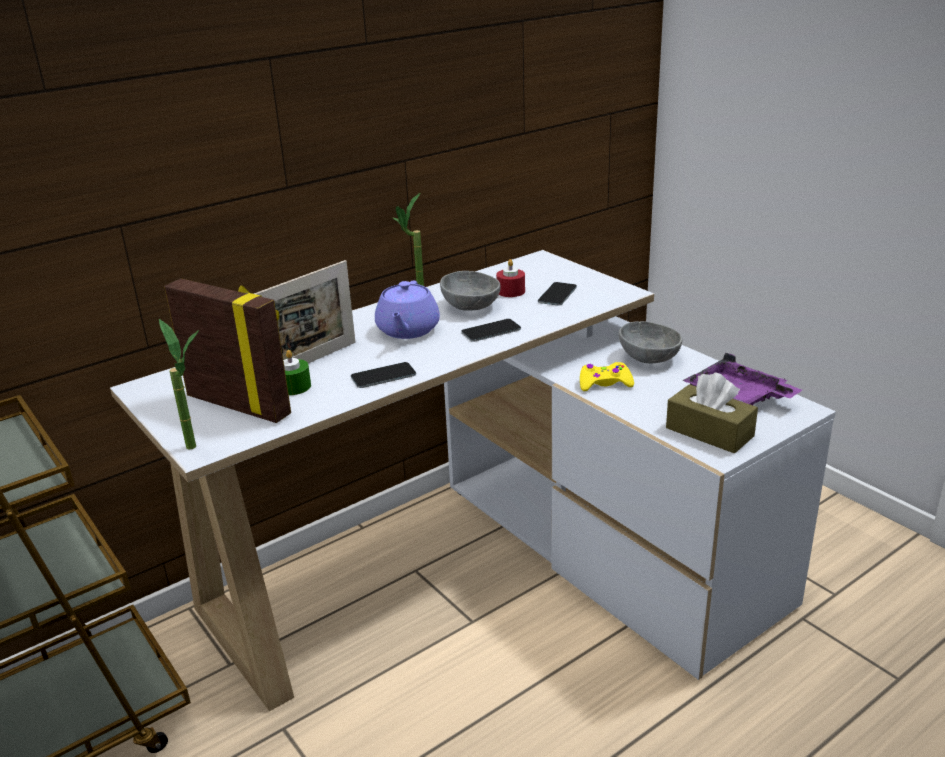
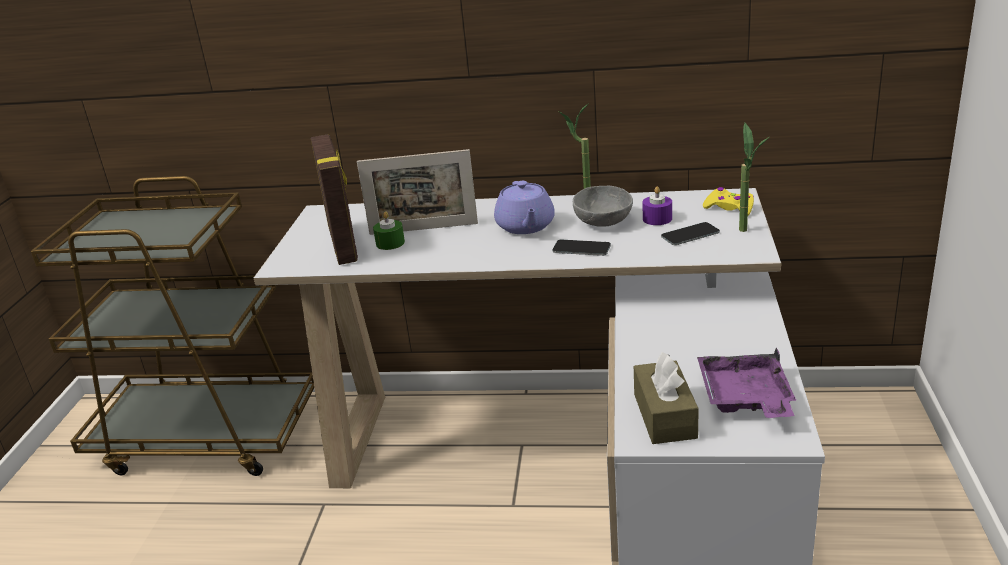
camera: 45 degrees right, 0 degrees up
potted plant [159,319,199,450] -> potted plant moved to [739,123,769,232]
phone [351,362,416,388] -> none
purple teapot [375,281,440,339] -> purple teapot turned 60 degrees counterclockwise [494,181,555,234]
red candle [496,259,525,297] -> purple candle [642,187,672,225]
yellow game controller [580,362,634,391] -> yellow game controller moved to [703,187,754,216]
grey bowl [619,321,682,364] -> none

